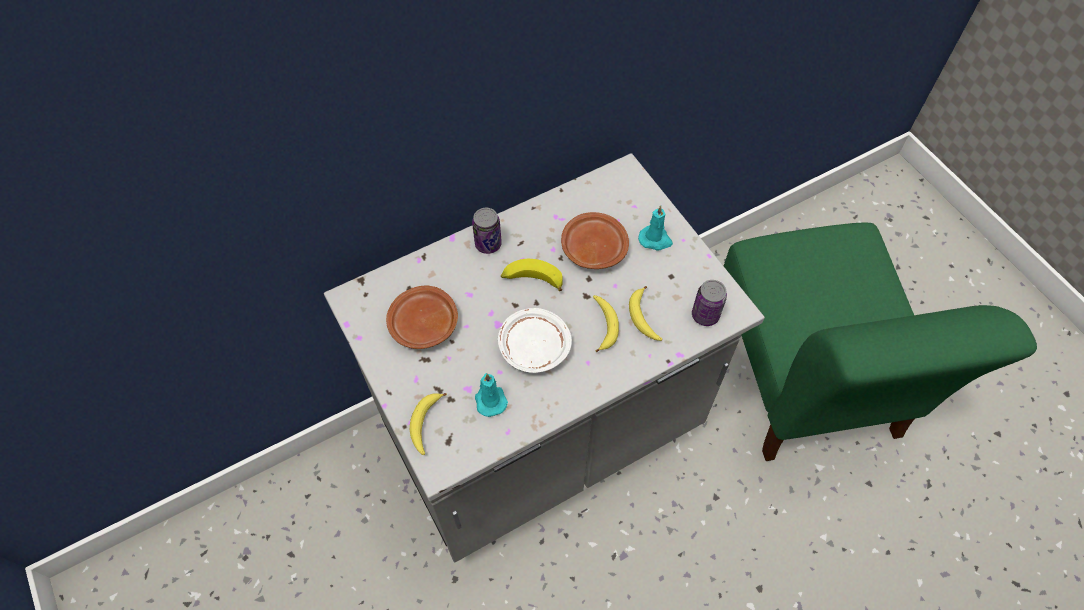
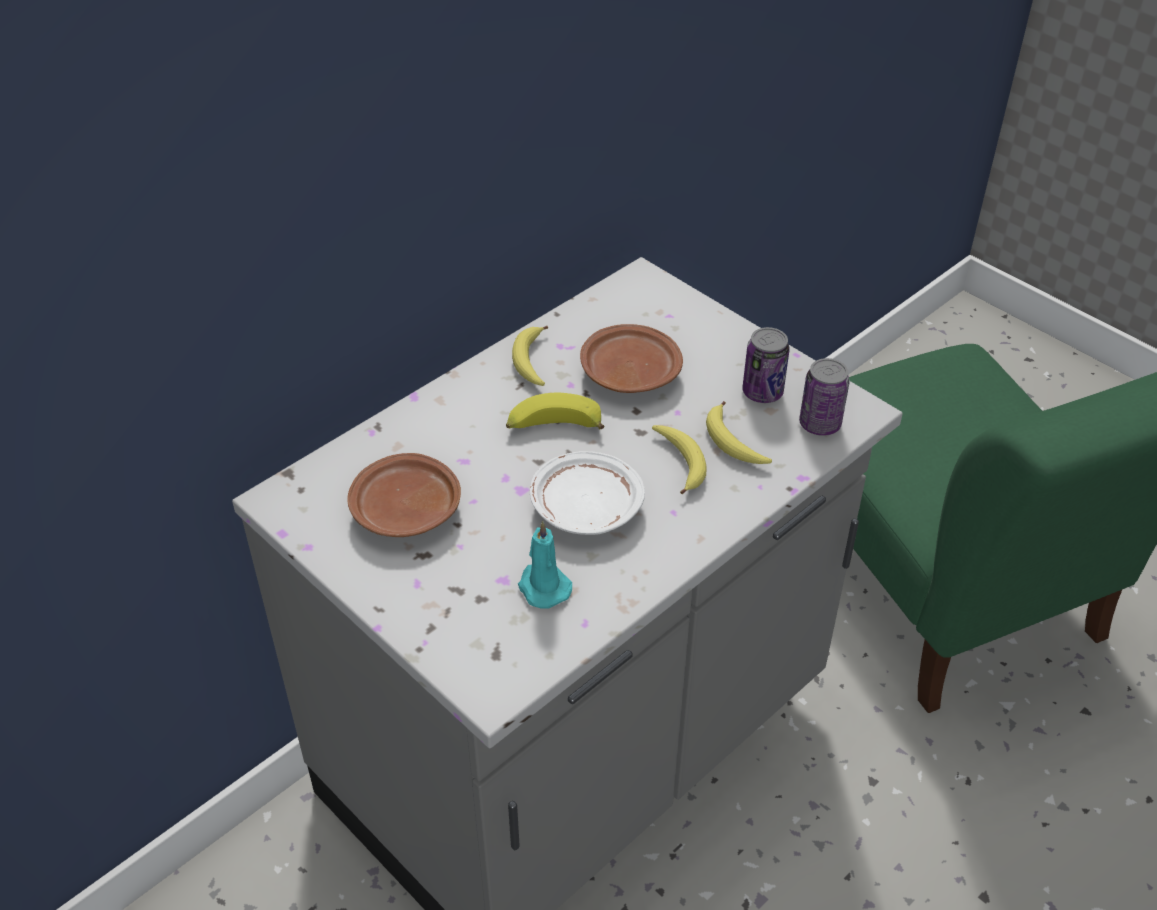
camera: 15 degrees left, 15 degrees down
banana [410,393,447,455] -> banana moved to [512,326,548,386]
can [472,208,502,254] -> can moved to [742,327,790,403]
turquoise candle [638,205,673,251] -> none

